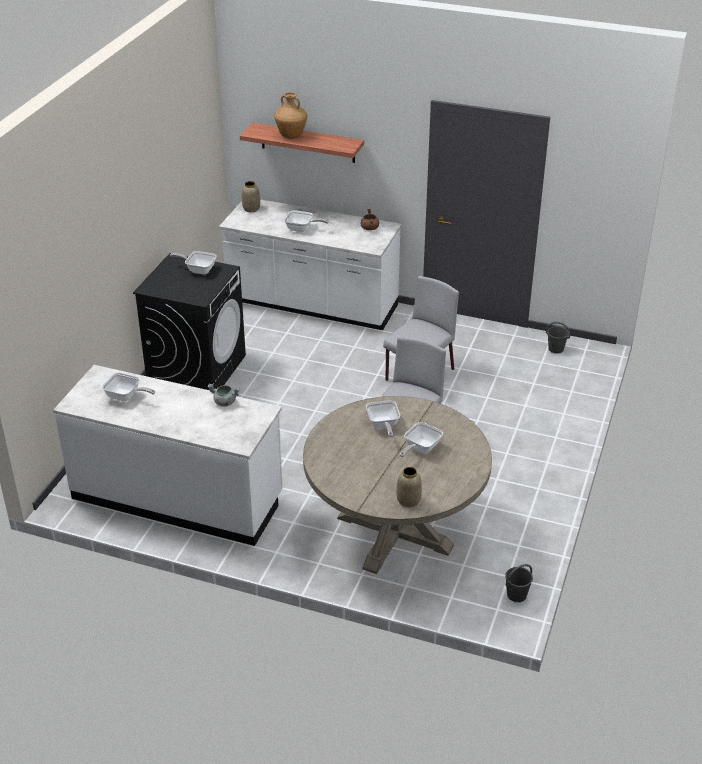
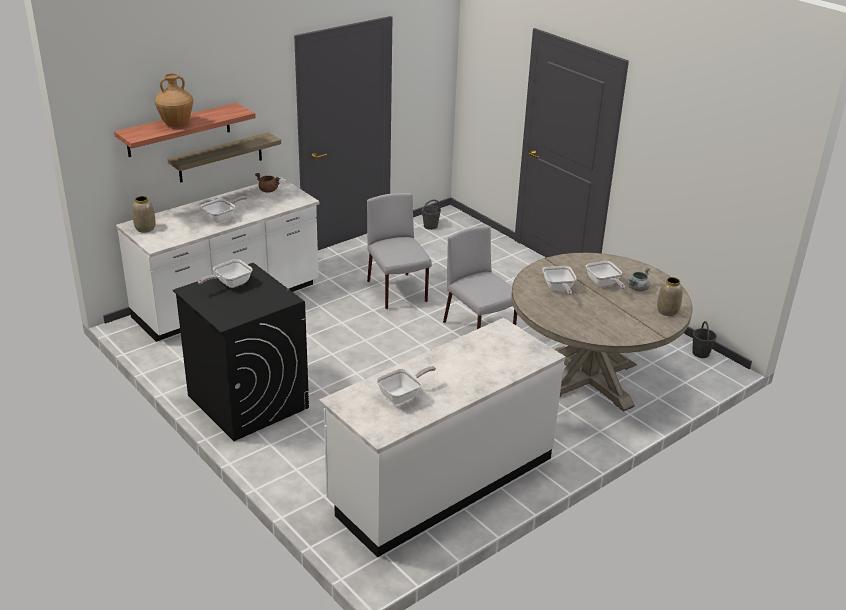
camera: 60 degrees left, 5 degrees down
grey cooking pot [207,384,240,406] -> grey cooking pot moved to [627,267,650,291]
frying pan [366,400,400,437] -> frying pan turned 60 degrees clockwise [542,266,577,295]
none -> shelf [167,132,281,183]

